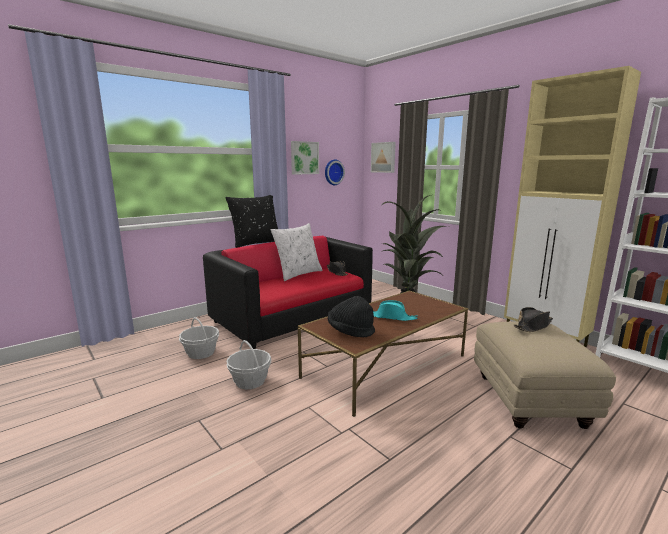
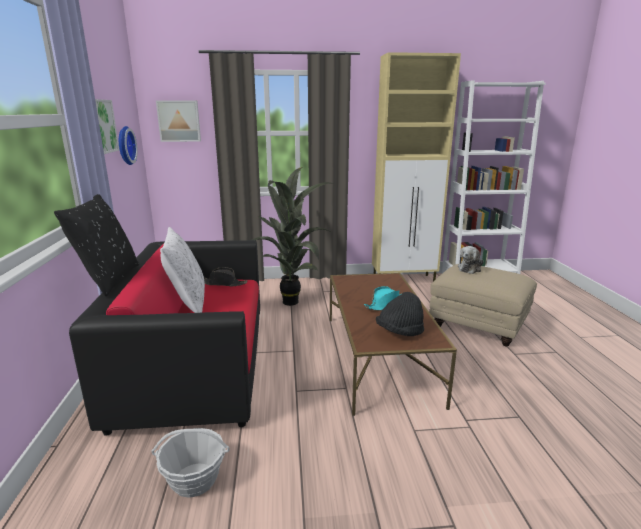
camera: 55 degrees left, 5 degrees up
basket [226,340,271,390] -> none
black hat [514,307,553,332] -> plush toy [458,246,484,274]

